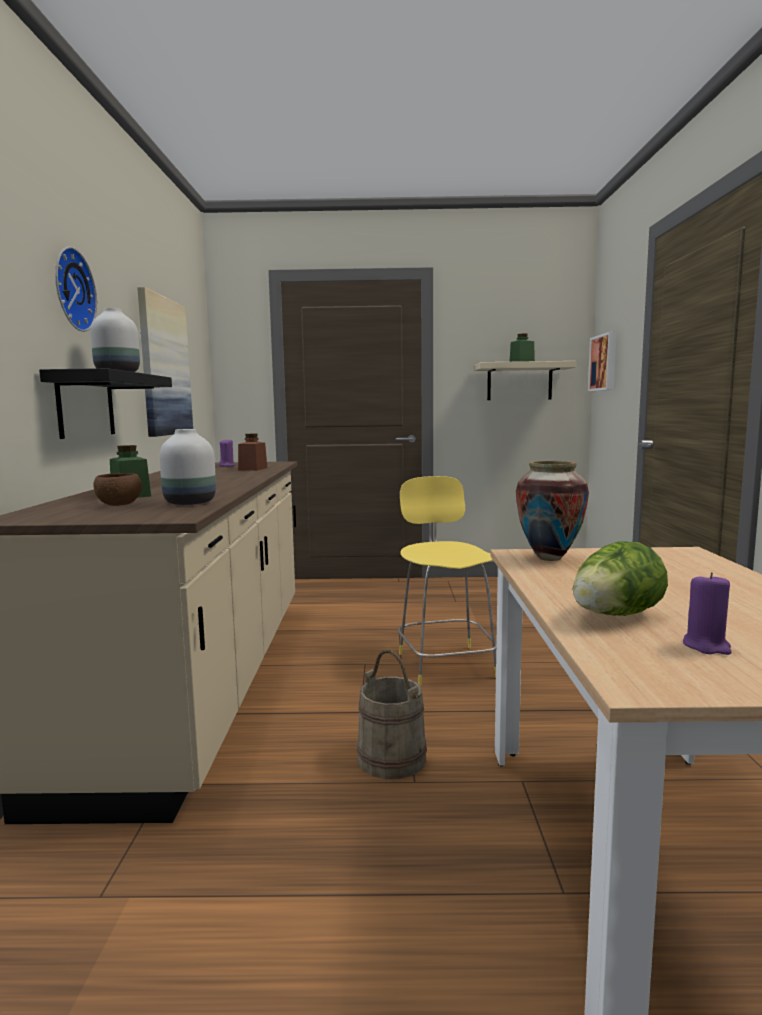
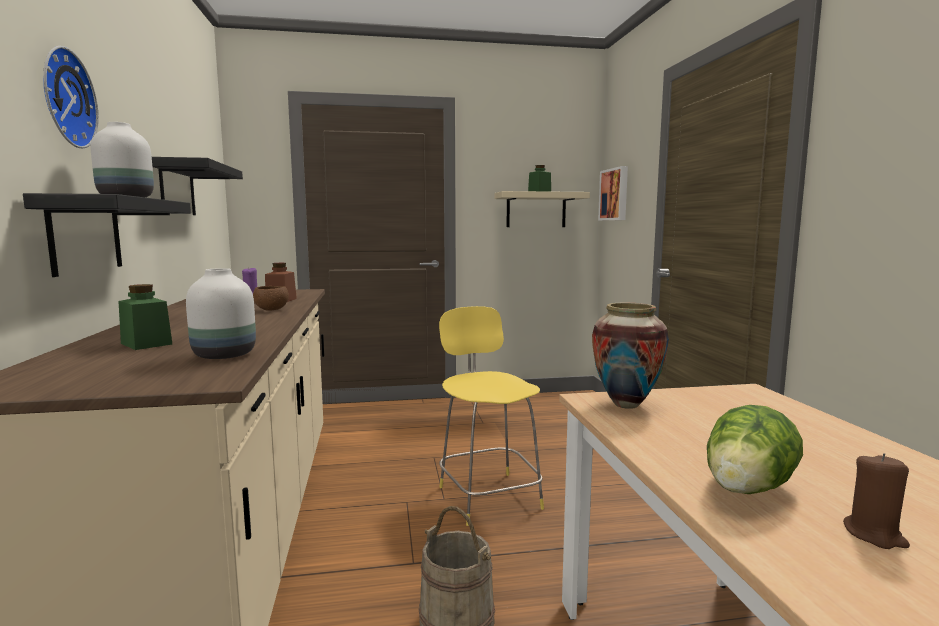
camera: 10 degrees left, 0 degrees up
brown bowl [93,473,142,506] -> brown bowl moved to [253,286,289,311]
picture [137,287,193,437] -> black shelf [152,157,243,215]
purple candle [683,572,732,655] -> brown candle [843,453,910,549]

